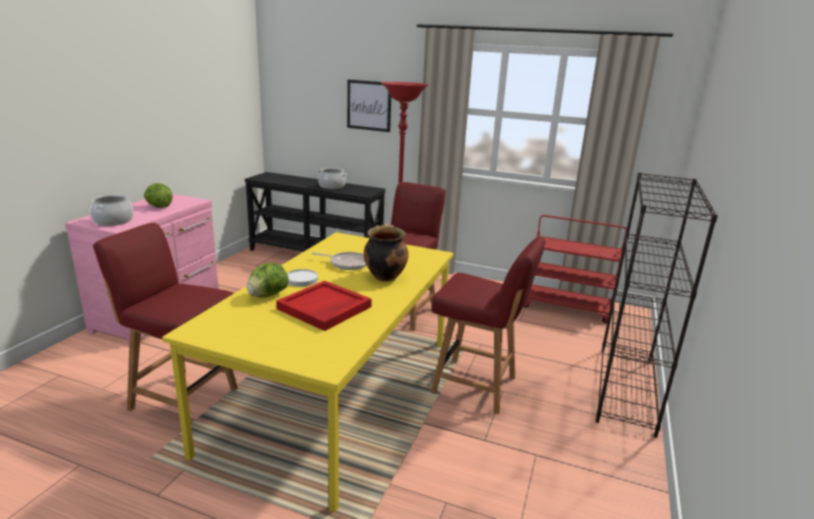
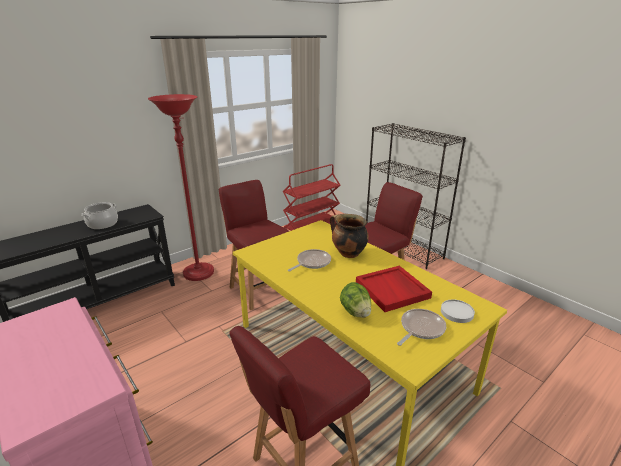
camera: 60 degrees left, 5 degrees up
cooking pot [90,194,134,226] -> none
lettuce [144,183,173,208] -> none
white plate [287,269,318,287] -> white plate moved to [441,299,475,323]
picture [347,80,391,132] -> none
none -> frying pan [397,309,446,346]

